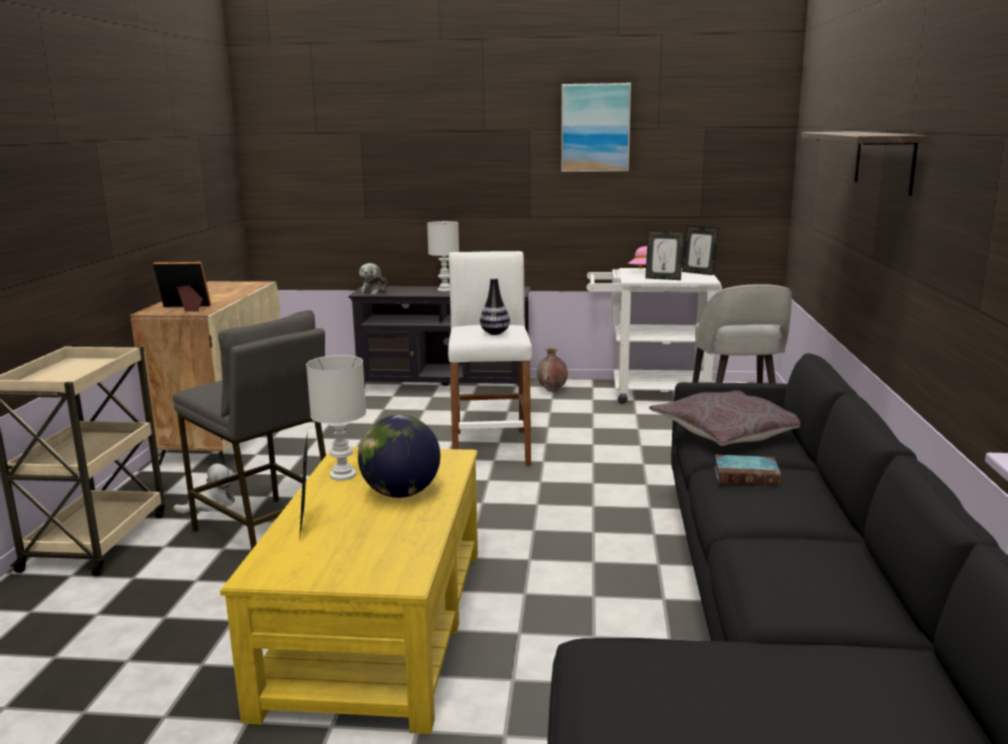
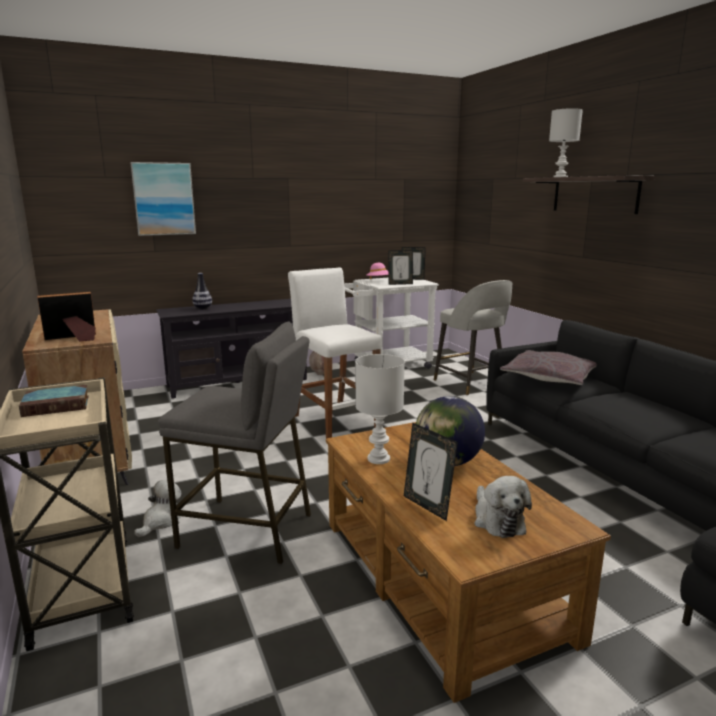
camera: 30 degrees left, 0 degrees up
yellow coffee table [220,447,478,734] -> brown coffee table [326,422,611,703]
plush toy [359,263,387,294] -> plush toy moved to [475,476,532,538]
white table lamp [427,221,459,292] -> white table lamp moved to [549,108,583,177]
vase [480,278,510,335] -> vase moved to [192,273,212,309]
picture [561,83,631,172] -> picture moved to [130,162,196,236]
book [714,455,781,486] -> book moved to [19,385,89,417]

